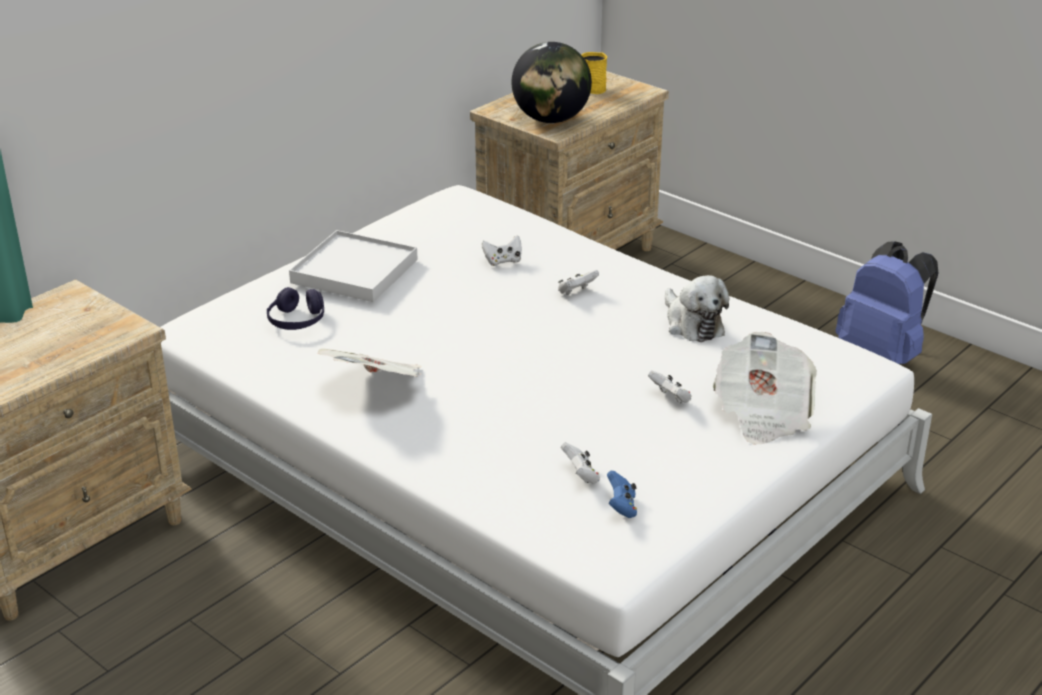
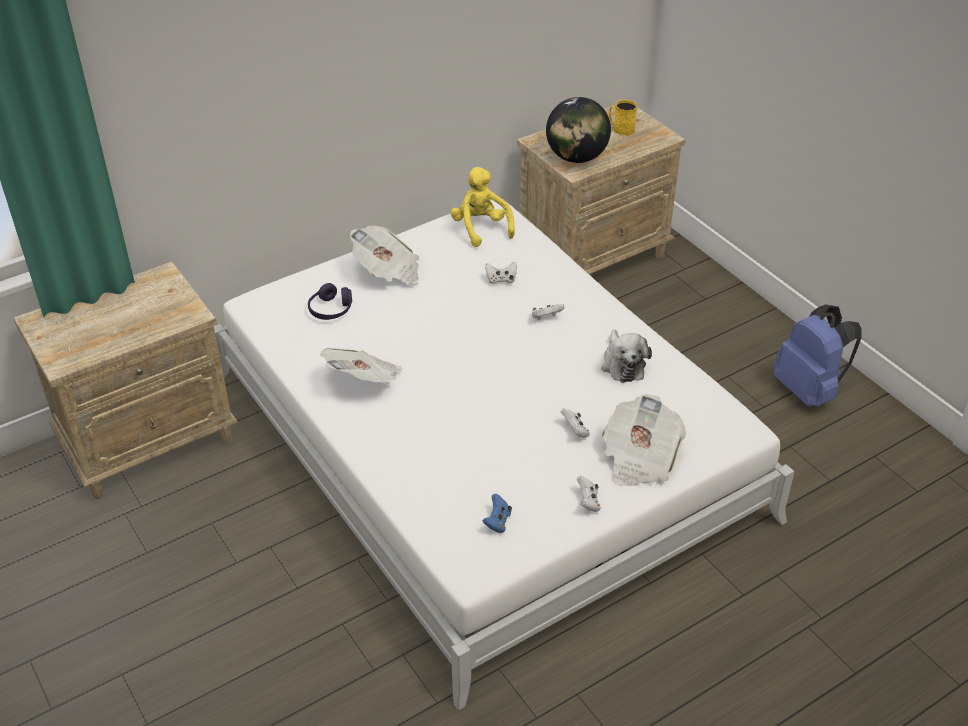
camera: 15 degrees right, 10 degrees up
white tray [289,230,418,302] -> newspaper [350,226,419,285]
white game controller [561,443,600,484] -> white game controller moved to [577,476,601,512]
none -> yellow plush toy [450,167,515,247]

